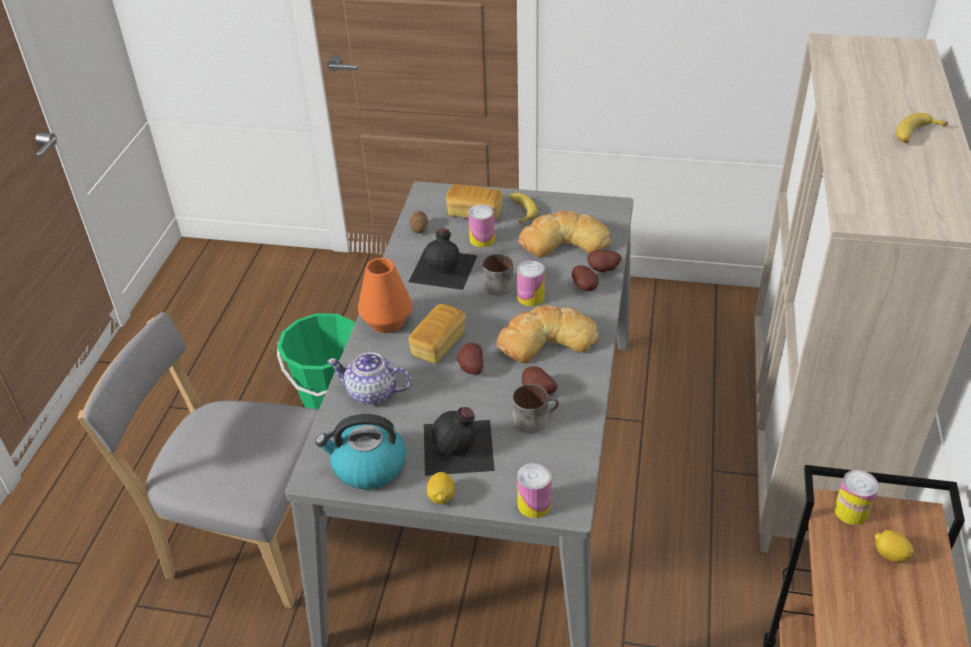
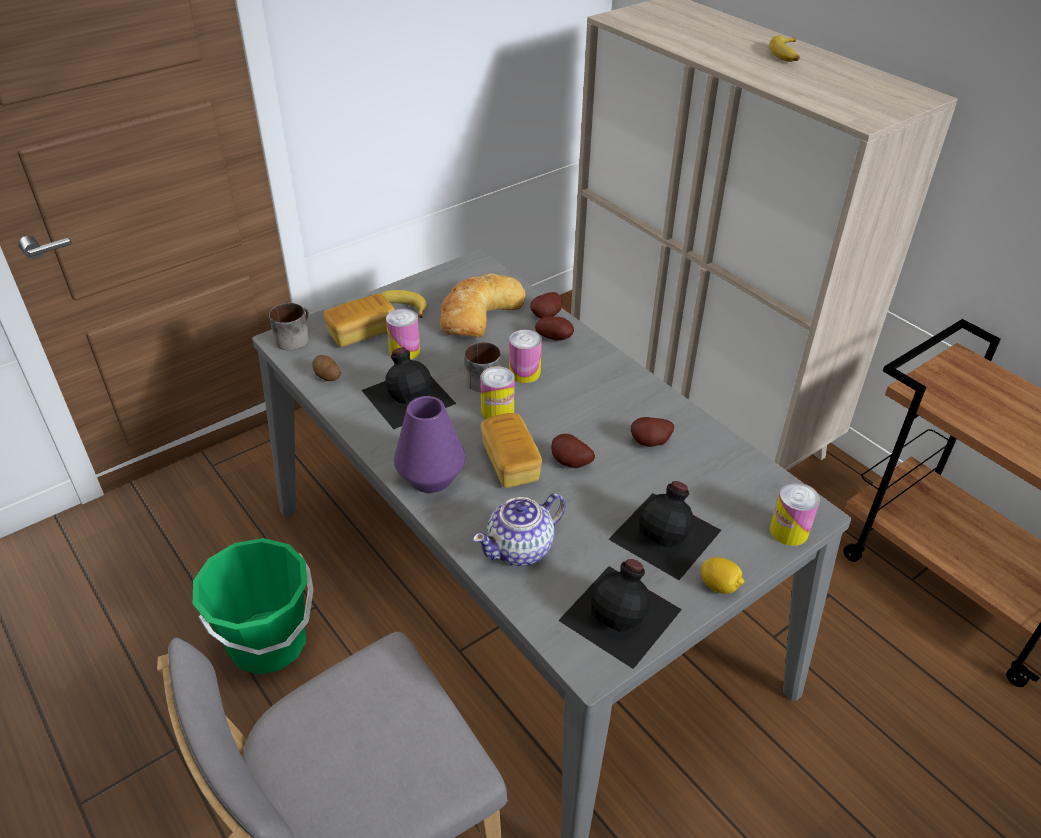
camera: 50 degrees left, 0 degrees up
kettle [315,414,406,489] -> black bottle [558,559,682,669]
orange vase [358,258,412,333] -> purple vase [394,396,465,493]
bread [497,305,599,363] -> none
mug [513,384,559,433] -> mug moved to [269,303,309,350]
can [834,470,879,525] -> can moved to [480,366,514,419]
lemon [875,530,914,562] -> none

